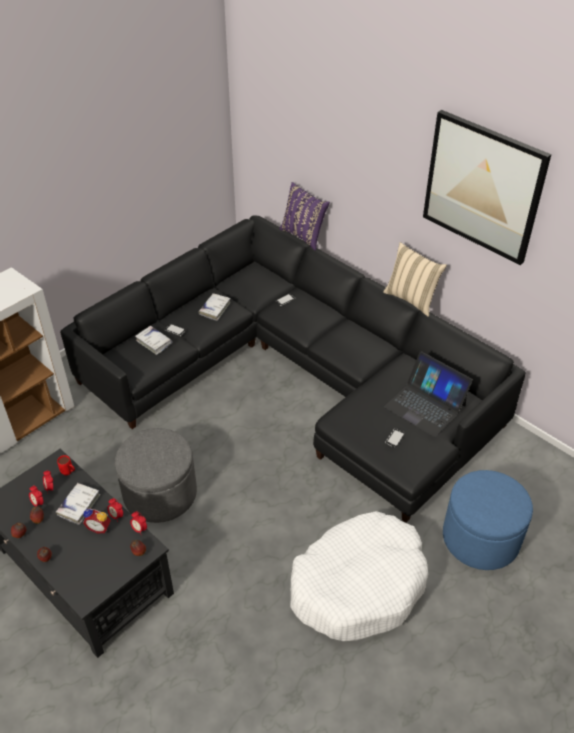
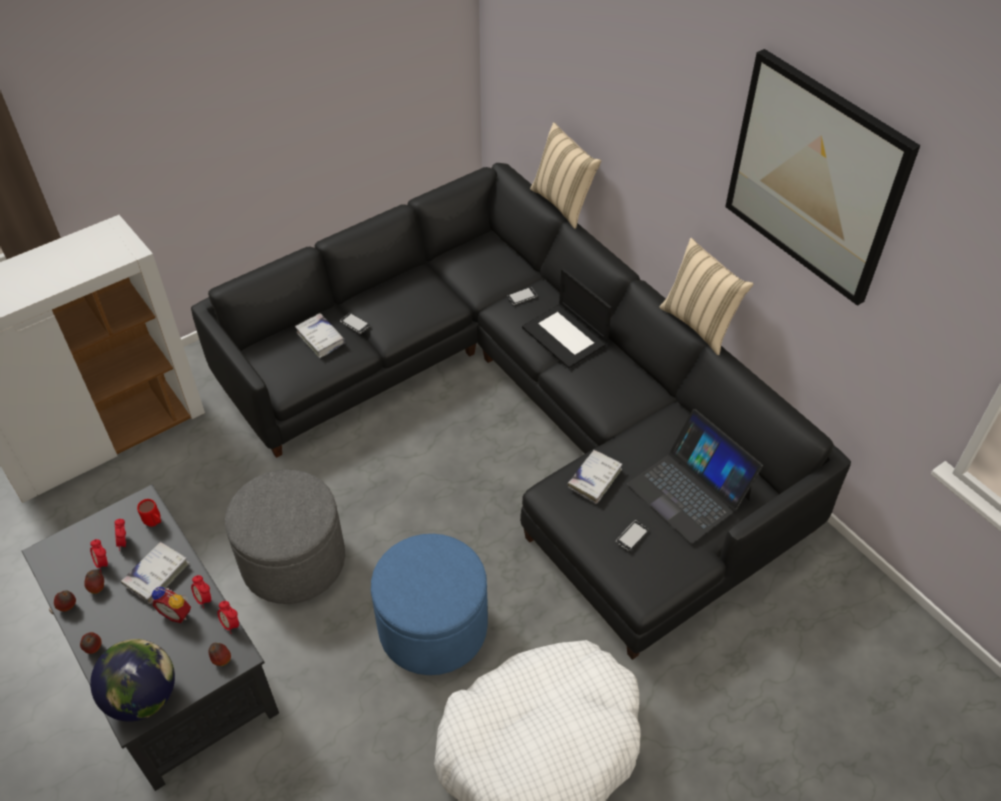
camera: 10 degrees right, 5 degrees up
white book [199,293,231,321] -> white book moved to [567,450,623,504]
purple pillow [279,182,330,251] -> beige pillow [530,122,601,229]
blue ottoman [443,470,533,570] -> blue ottoman moved to [371,534,488,675]
none -> globe [90,639,175,722]
none -> laptop [522,268,612,368]

